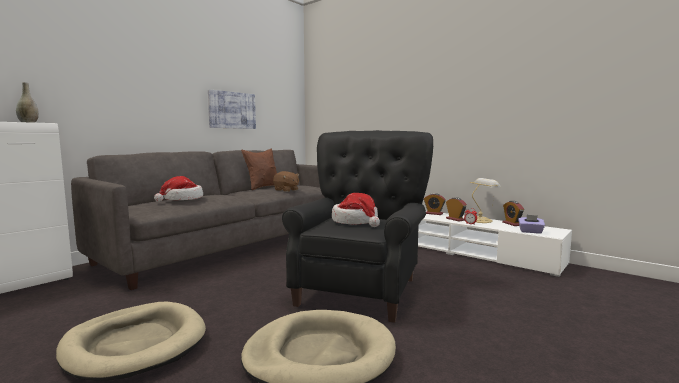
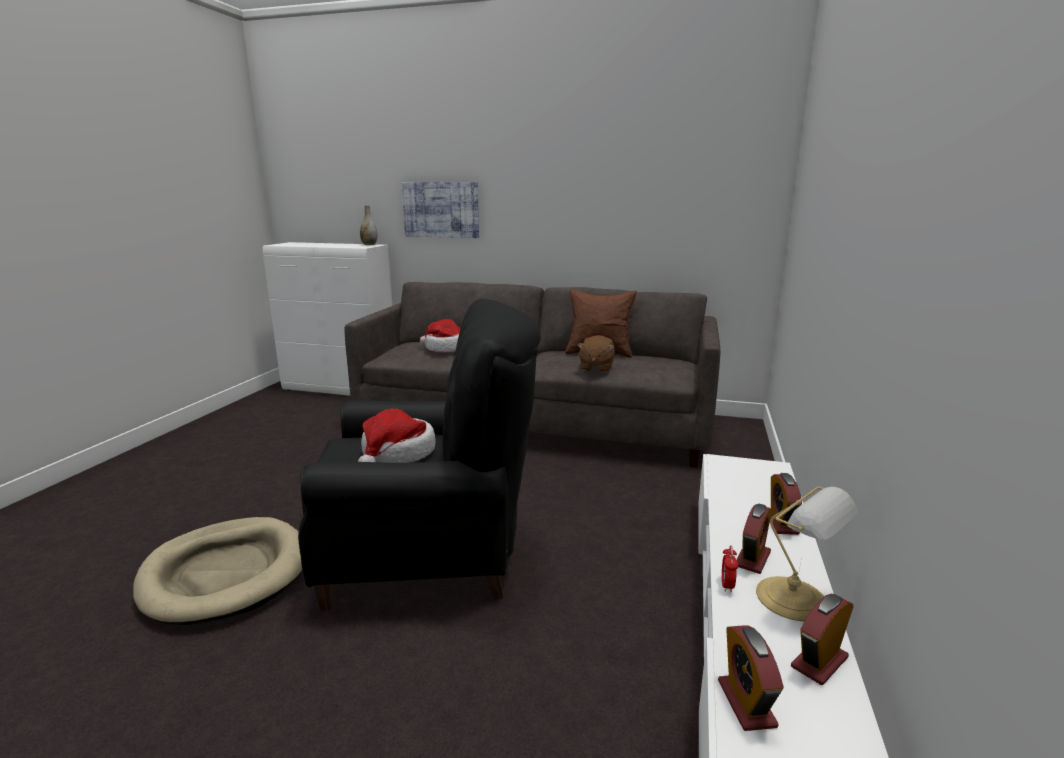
camera: 65 degrees right, 10 degrees up
beige dog bed [56,302,206,381] -> none
picture [208,89,256,129] -> picture moved to [402,182,479,238]
purple tissue box [518,215,545,234] -> alarm clock [718,625,784,731]

